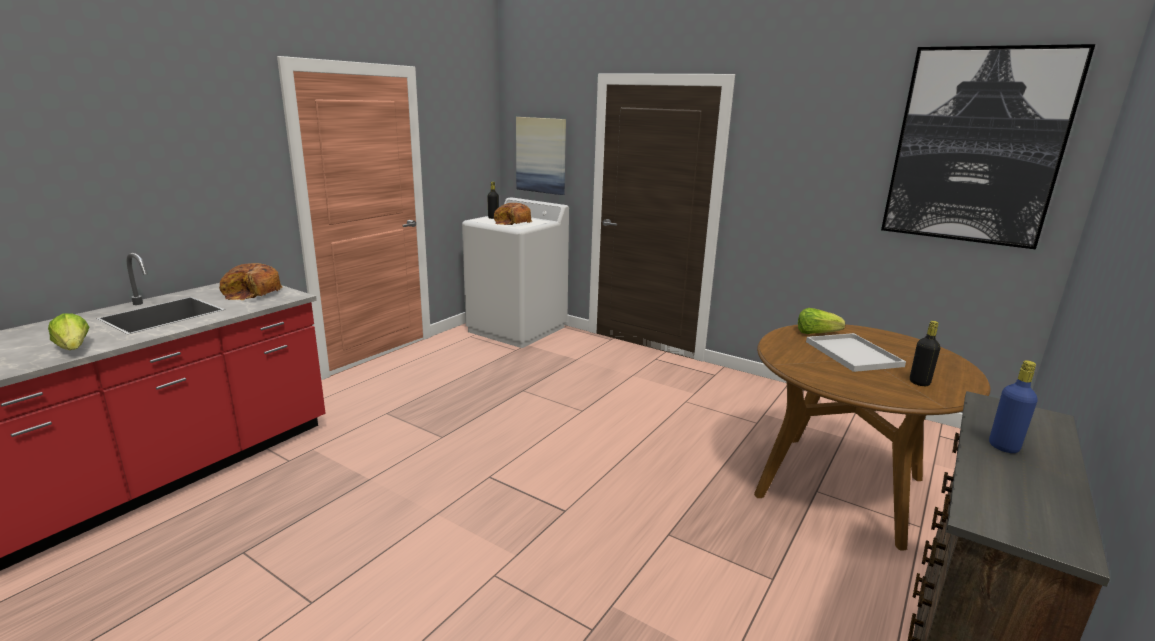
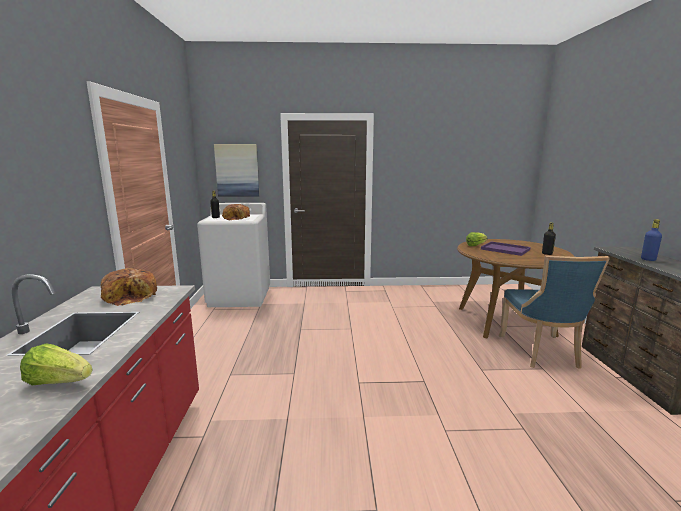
camera: 35 degrees left, 5 degrees down
white tray [806,333,906,372] -> purple tray [481,242,531,256]
picture [881,44,1095,249] -> none
none -> blue chair [498,256,610,369]

